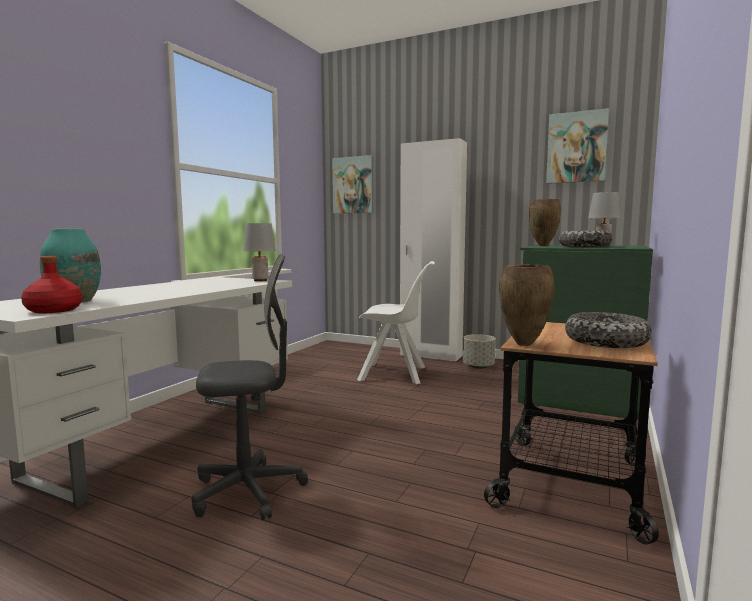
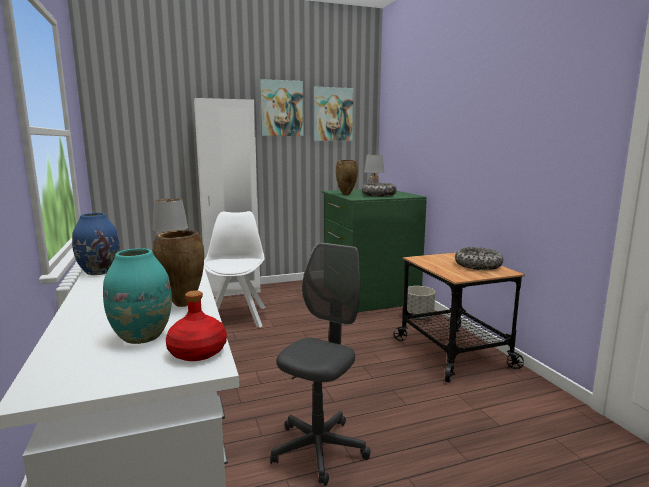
camera: 45 degrees left, 5 degrees up
picture [332,155,373,214] -> picture moved to [260,79,304,136]
white chair [357,261,435,384] -> white chair turned 60 degrees counterclockwise [204,211,265,327]
grey planter [463,334,496,369] -> grey planter moved to [407,286,435,320]
brown vase [499,264,554,346] -> brown vase moved to [152,230,204,307]
none -> blue vase [72,213,120,275]

